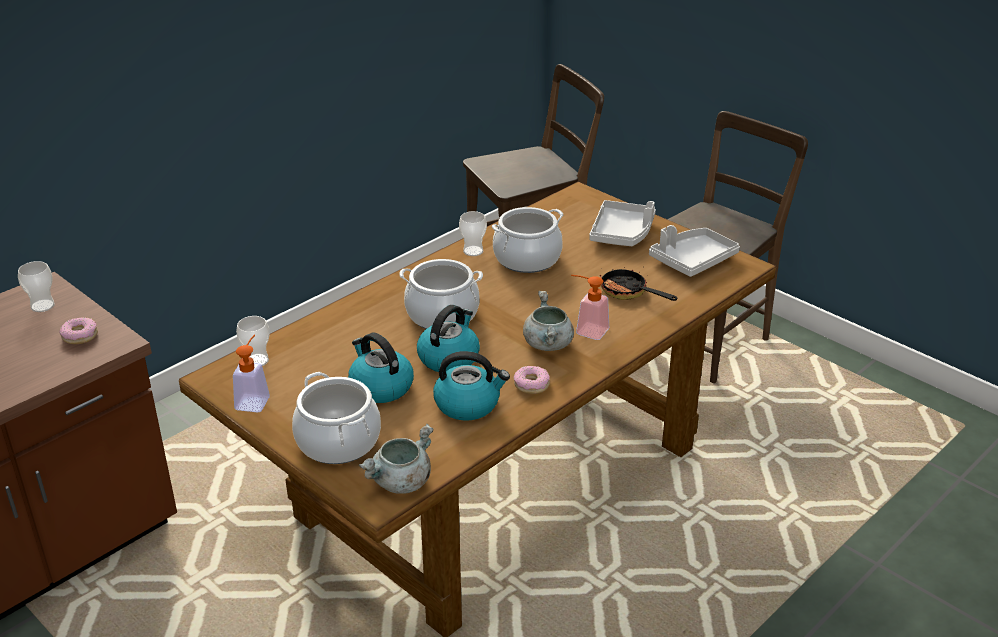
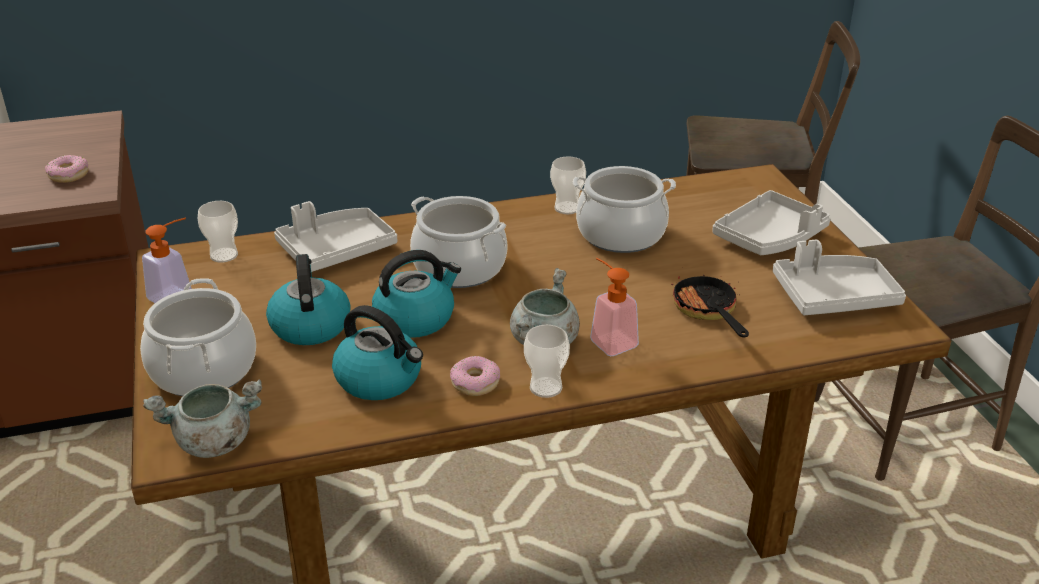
camera: 30 degrees right, 0 degrees up
cup [18,261,55,312] -> cup moved to [524,325,570,398]
none -> grey tray [274,201,397,272]

